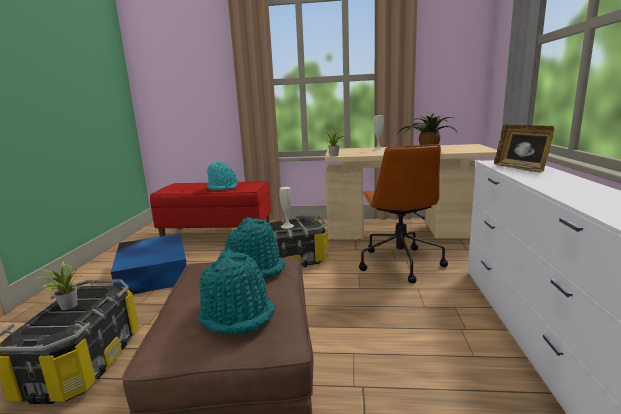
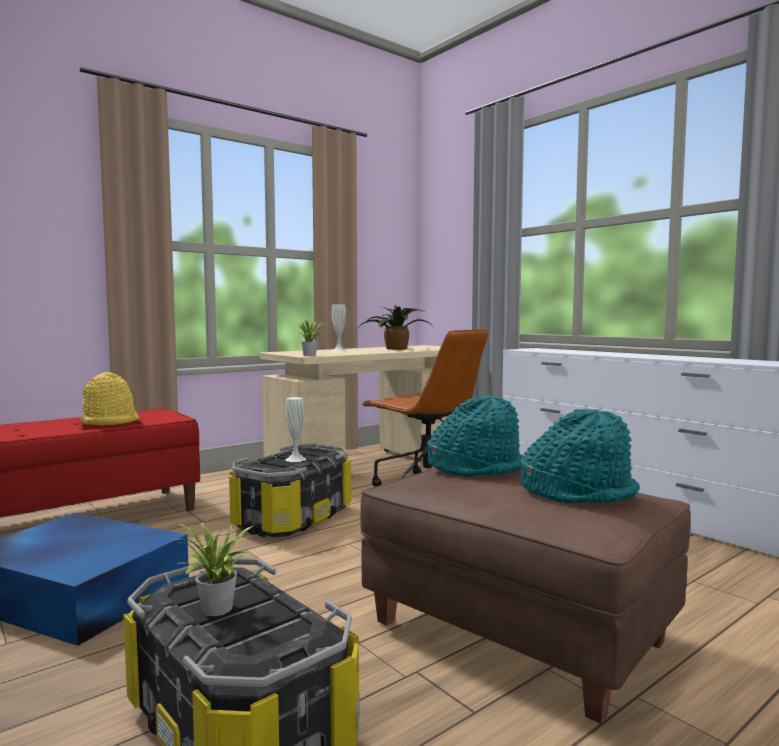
camera: 45 degrees left, 10 degrees down
turquoise hat [207,161,238,191] -> yellow hat [79,372,139,426]
picture frame [494,124,554,173] -> none

